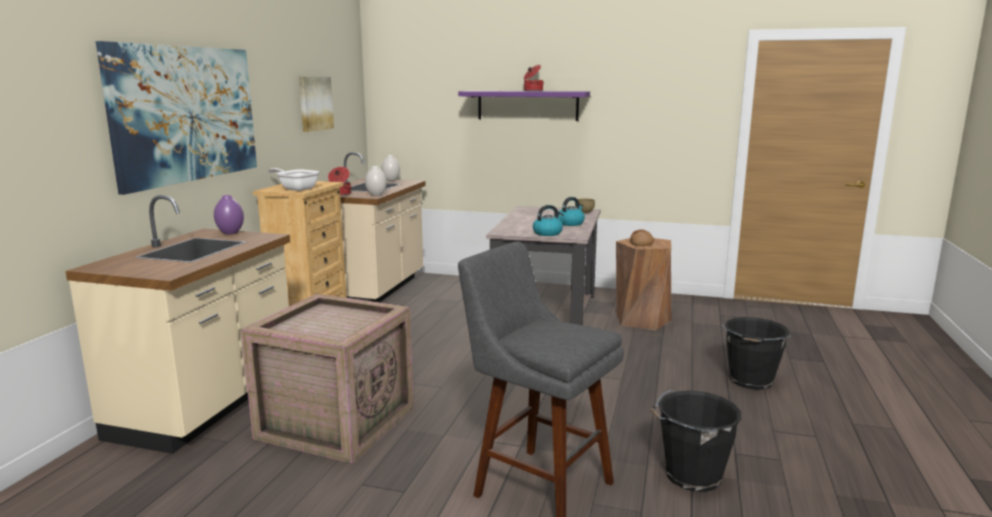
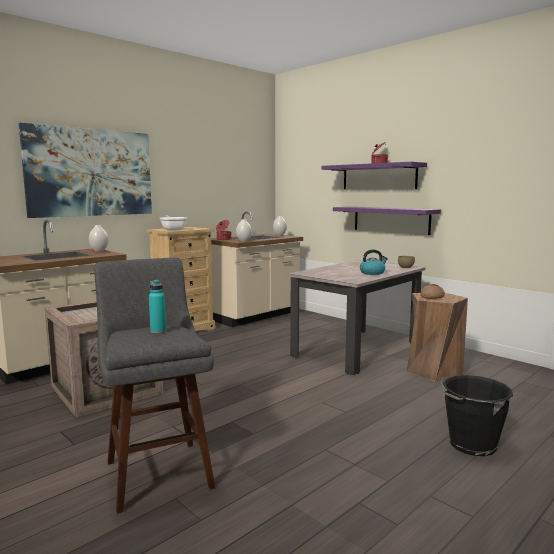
camera: 30 degrees right, 5 degrees down
purple vase [214,195,244,234] -> white vase [89,225,109,252]
picture [299,77,334,132] -> none
kettle [533,205,564,236] -> none
black bucket [650,390,741,492] -> none
none -> turquoise bottle [149,280,166,333]
none -> purple shelf [333,207,441,235]

